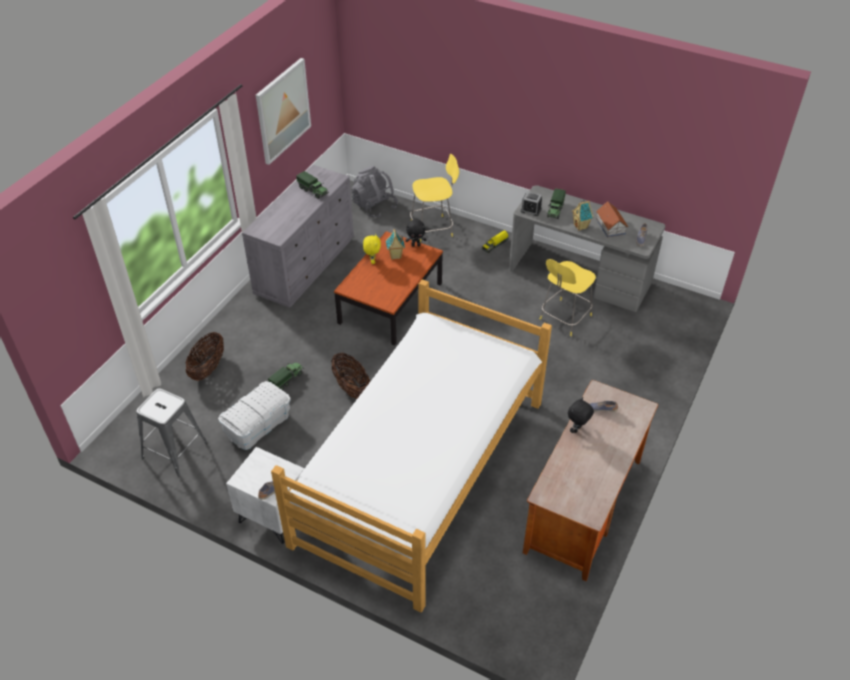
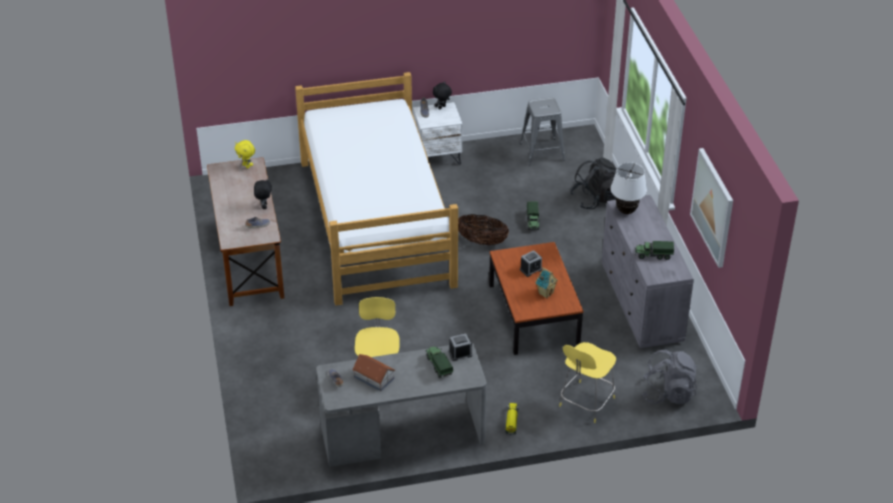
camera: 140 degrees right, 5 degrees down
basket [186,332,224,381] -> black backpack [570,157,617,209]
white storage box [218,381,291,450] -> none
yellow plush toy [363,234,381,264] -> yellow plush toy moved to [235,140,255,169]
black plush toy [405,219,426,247] -> black plush toy moved to [433,81,452,109]
toy house [572,200,593,231] -> none
none -> alarm clock [520,250,542,277]
none -> white table lamp [610,162,647,214]

